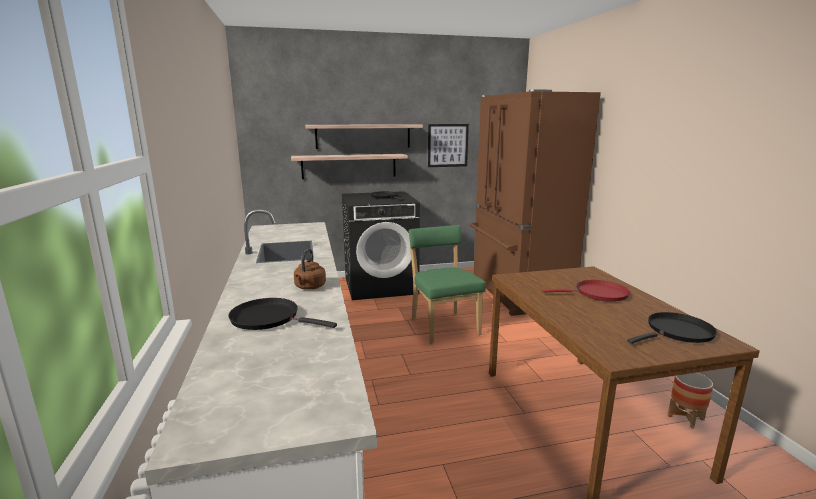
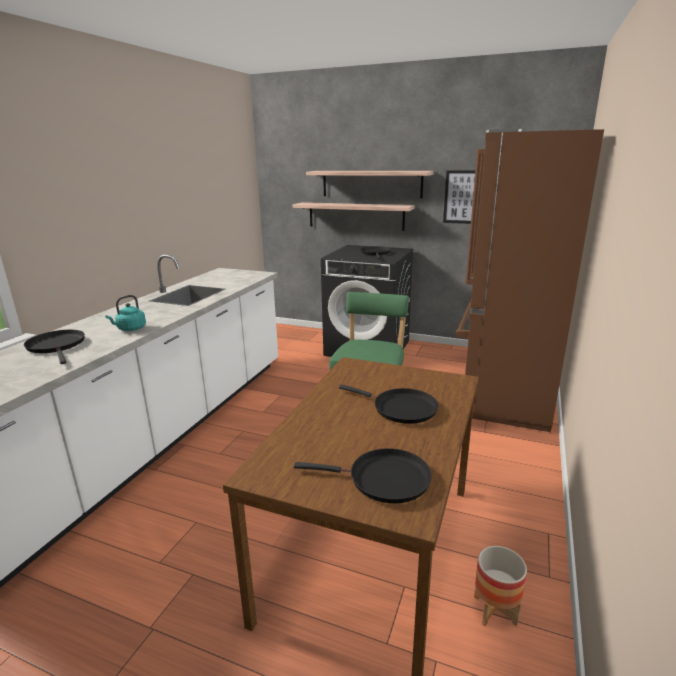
camera: 35 degrees right, 5 degrees up
brown kettle [294,249,326,290] -> turquoise kettle [105,295,146,331]
red frying pan [542,280,630,302] -> black frying pan [339,385,439,424]

